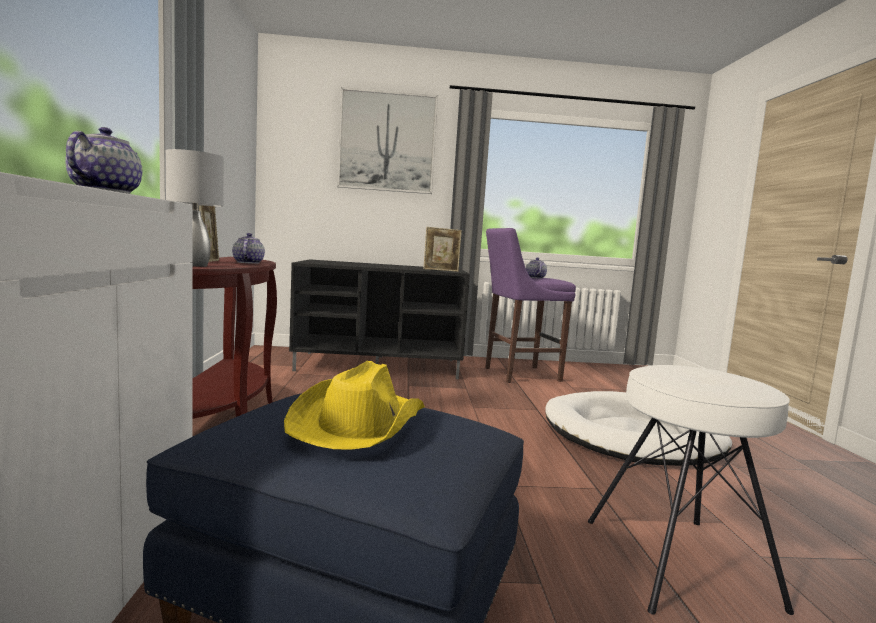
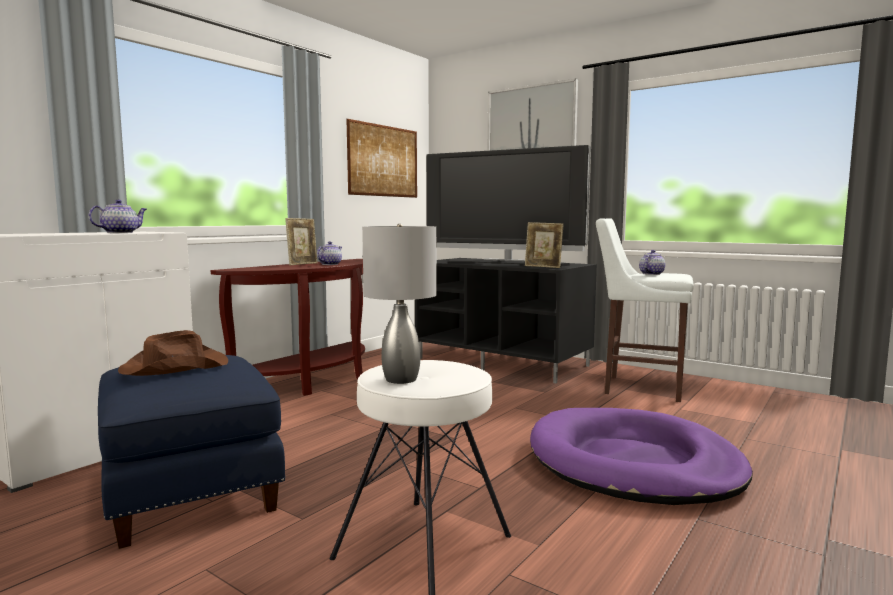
camera: 40 degrees right, 0 degrees up
grey table lamp [166,149,224,267] -> grey table lamp moved to [362,224,437,384]
yellow hat [284,361,425,450] -> brown hat [118,330,228,376]
purple stool [485,228,576,383] -> white stool [596,218,694,402]
white dog bed [545,391,732,466] -> purple dog bed [530,408,753,505]
none -> picture [346,119,417,198]
none -> television [427,145,590,266]

